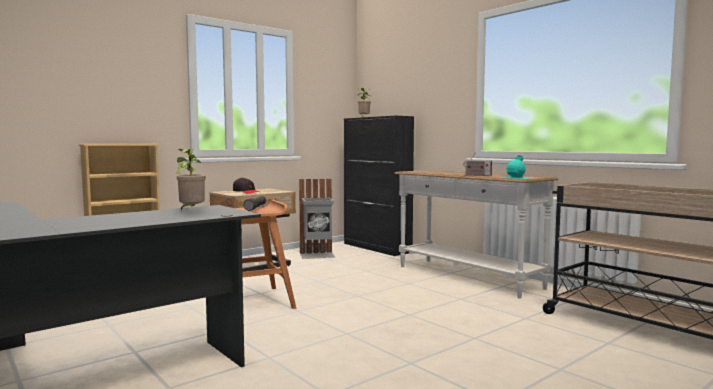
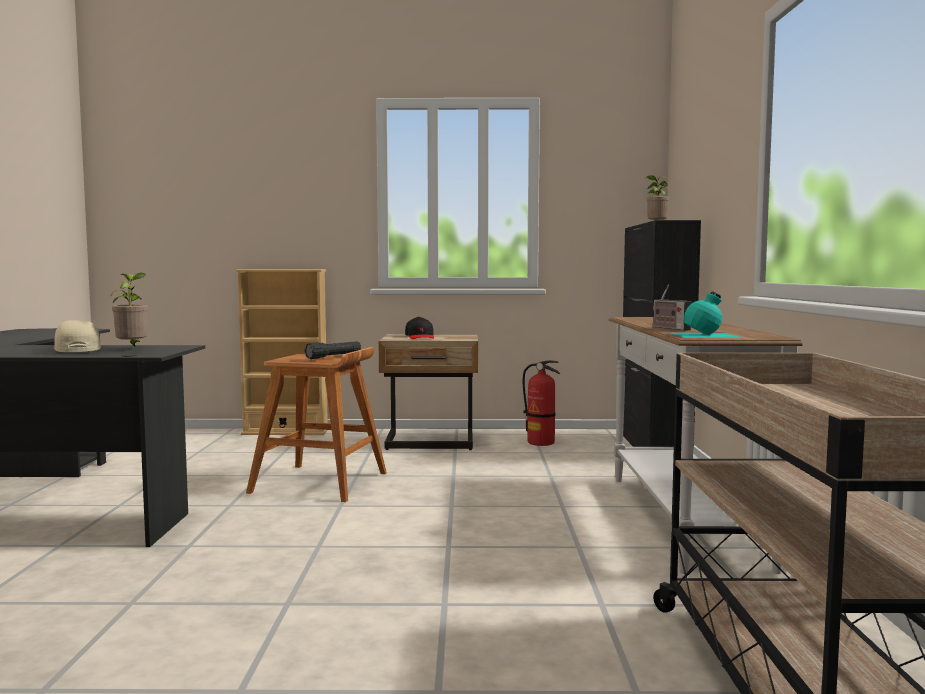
camera: 40 degrees right, 0 degrees up
grey trash can [299,179,335,259] -> fire extinguisher [523,360,560,446]
none -> beige cap [54,320,101,352]

